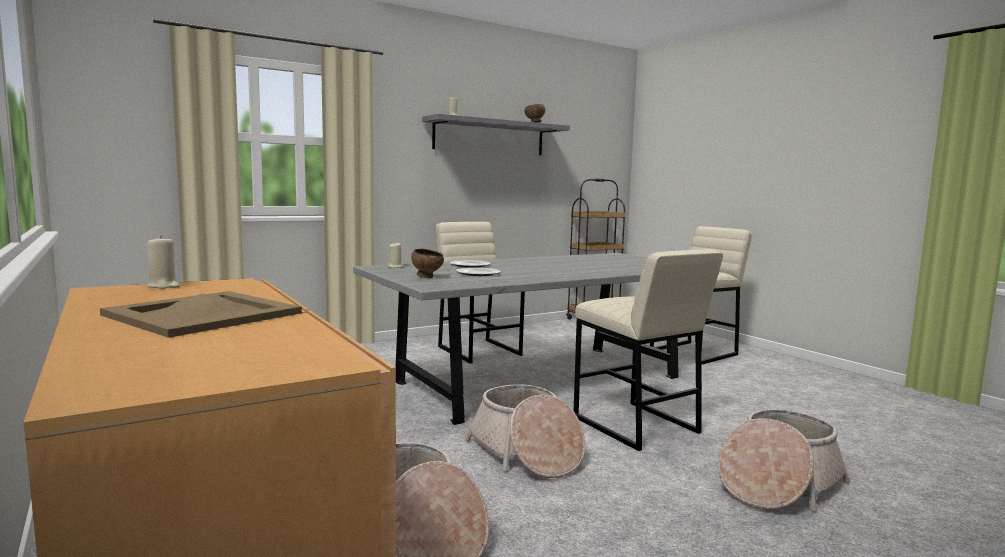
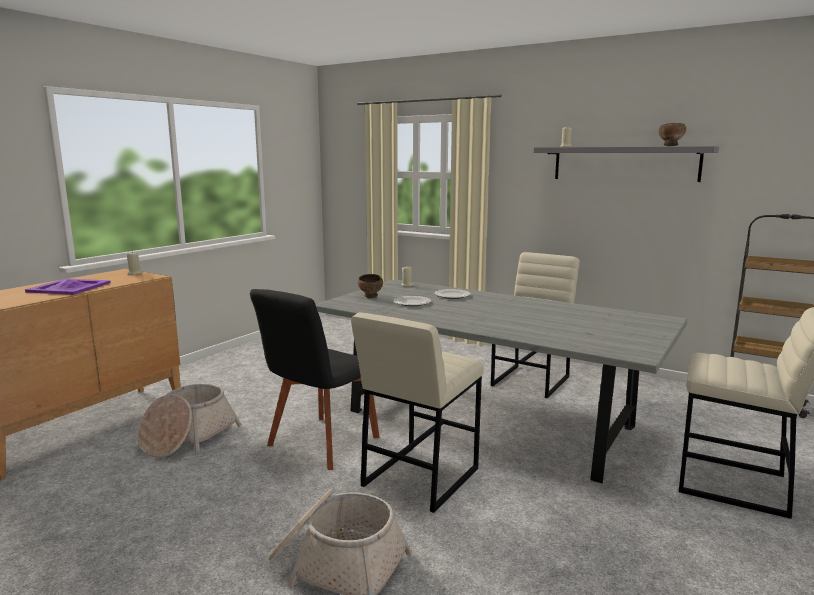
camera: 65 degrees right, 5 degrees up
beige tray [100,291,302,338] -> purple tray [25,279,111,295]
basket [465,384,585,478] -> black chair [250,289,380,470]

